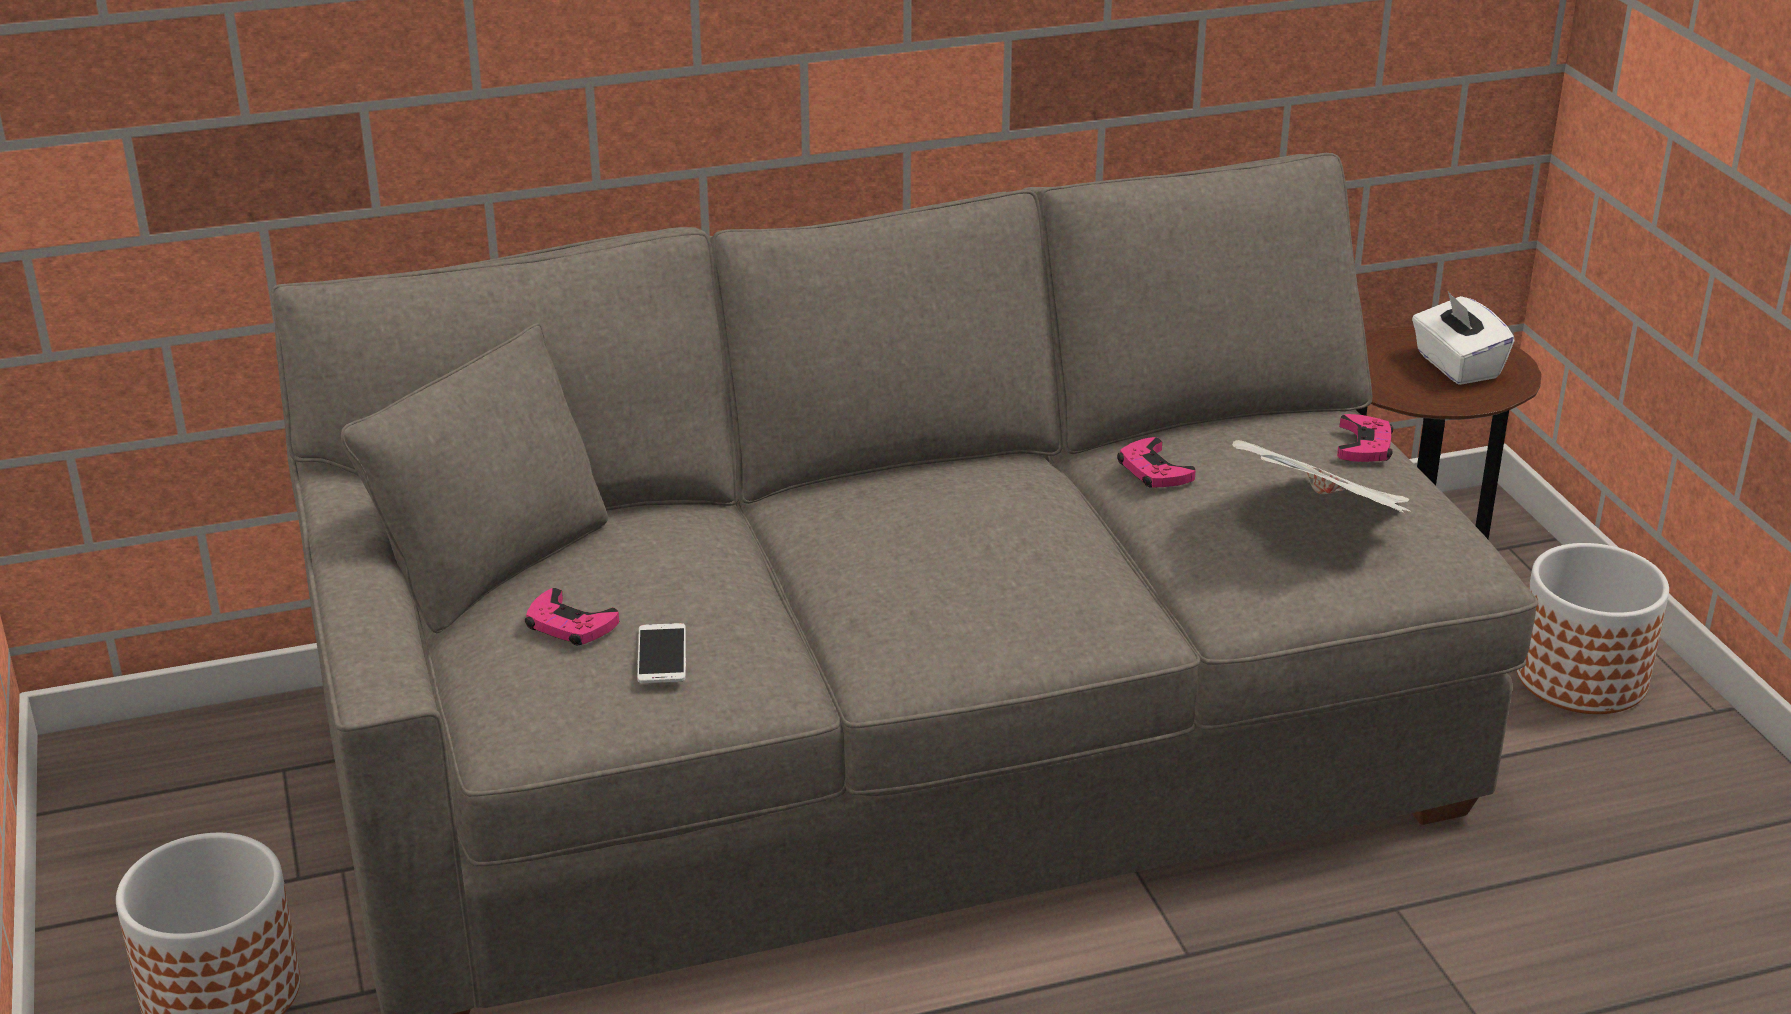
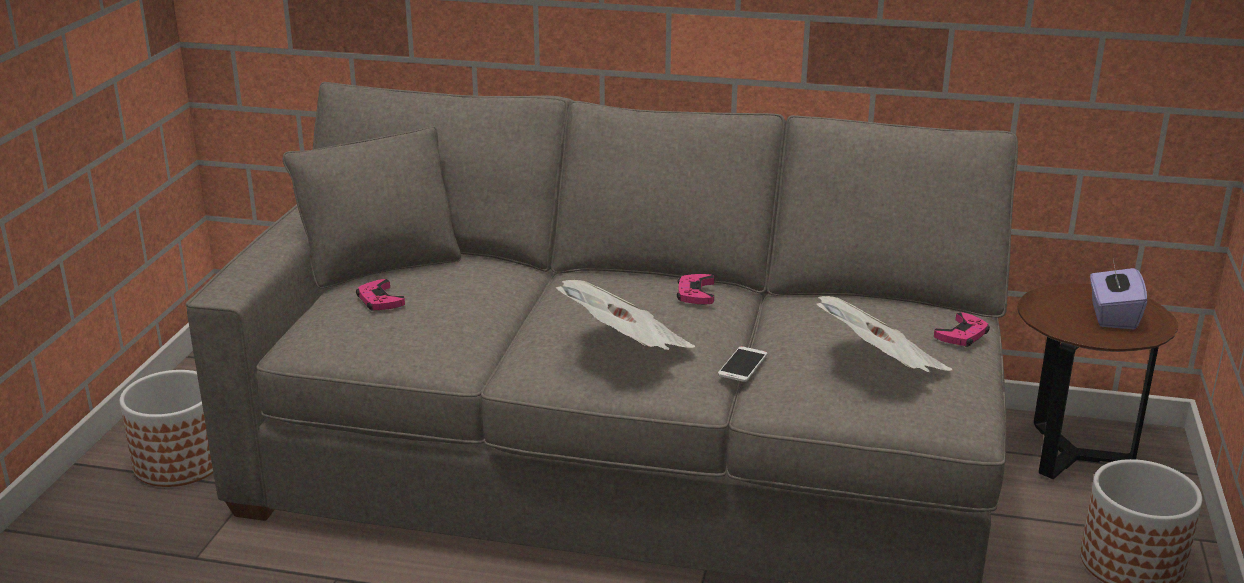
camera: 30 degrees right, 5 degrees down
phone [637,623,686,683] -> phone moved to [718,346,767,382]
pink game controller [1117,437,1196,487] -> pink game controller moved to [677,274,714,304]
white tissue box [1412,292,1515,385] -> purple tissue box [1090,260,1147,329]
none -> newspaper [556,280,695,350]

